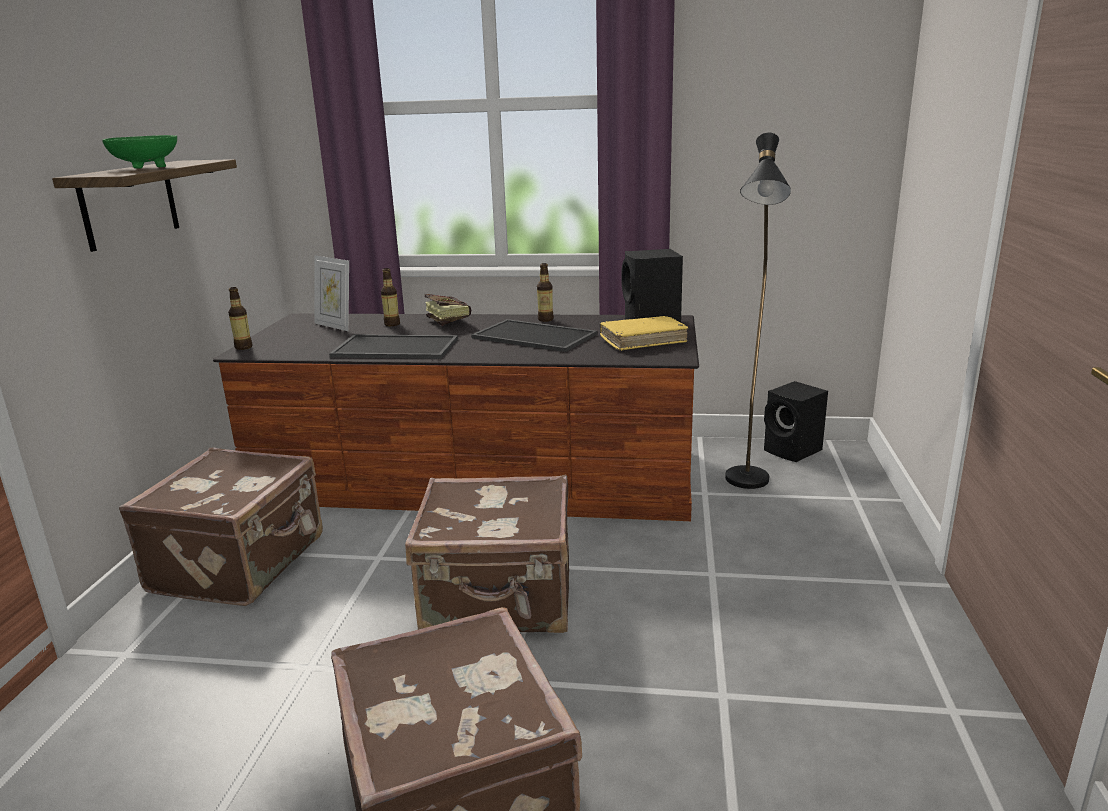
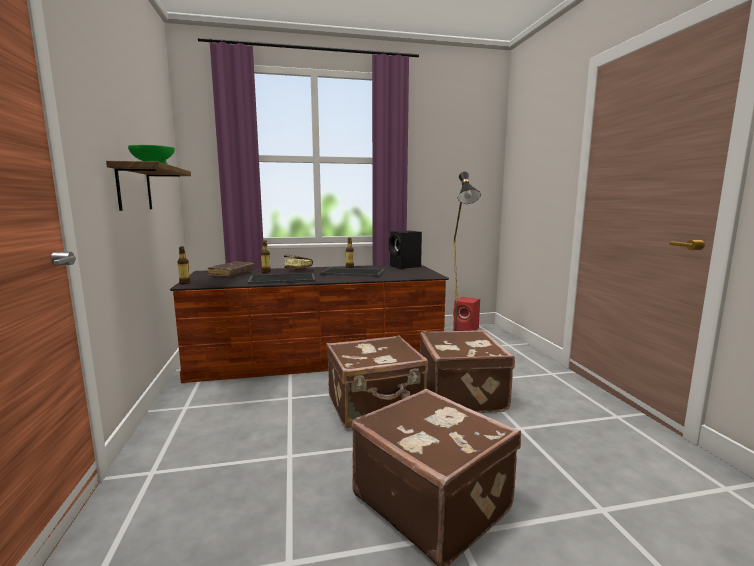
camera: 20 degrees left, 10 degrees down
brown suitcase [119,448,323,606] -> brown suitcase moved to [420,330,515,413]
picture frame [314,255,349,331] -> brown book [208,262,255,277]
yellow book [600,316,688,351] -> none
black speaker [764,381,828,462] -> red speaker [453,297,480,331]

